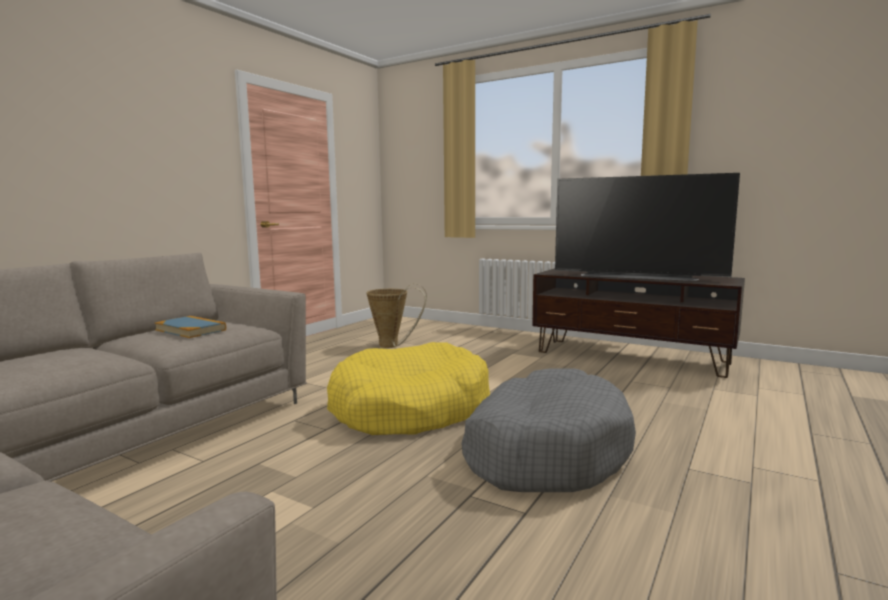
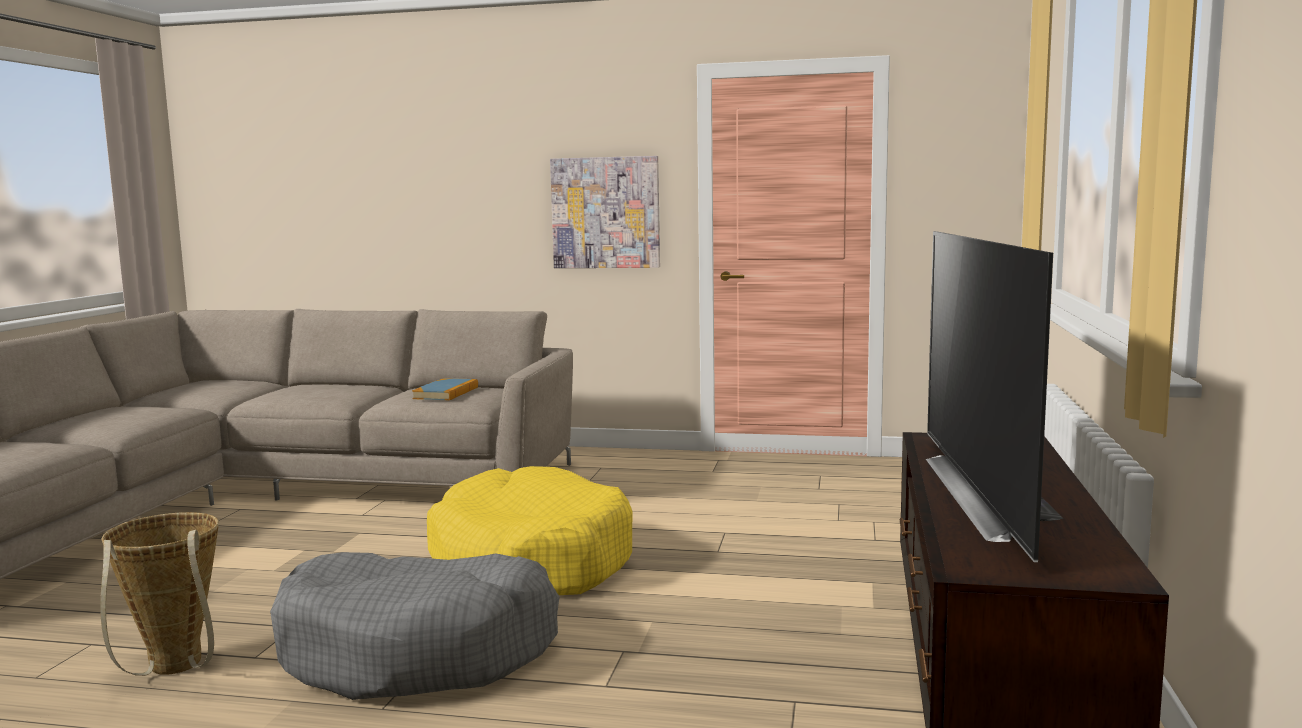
camera: 70 degrees right, 0 degrees up
basket [366,283,427,348] -> basket moved to [100,512,219,676]
none -> picture [550,156,660,268]

